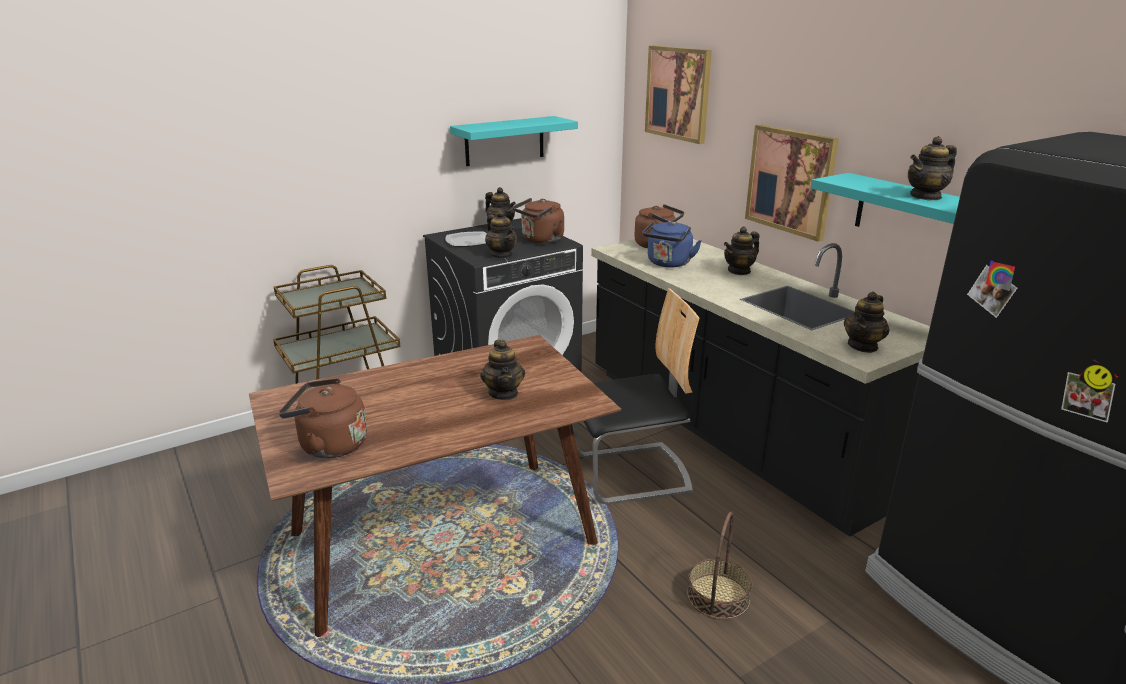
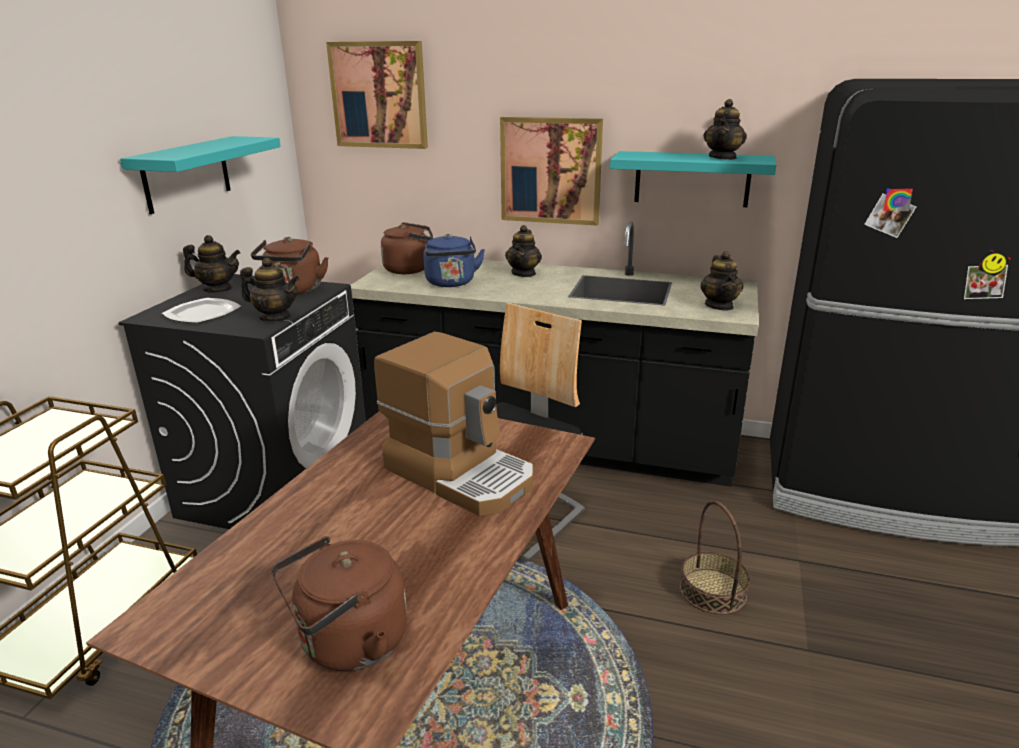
camera: 40 degrees left, 0 degrees up
teapot [480,340,525,400] -> coffee machine [374,331,533,516]

